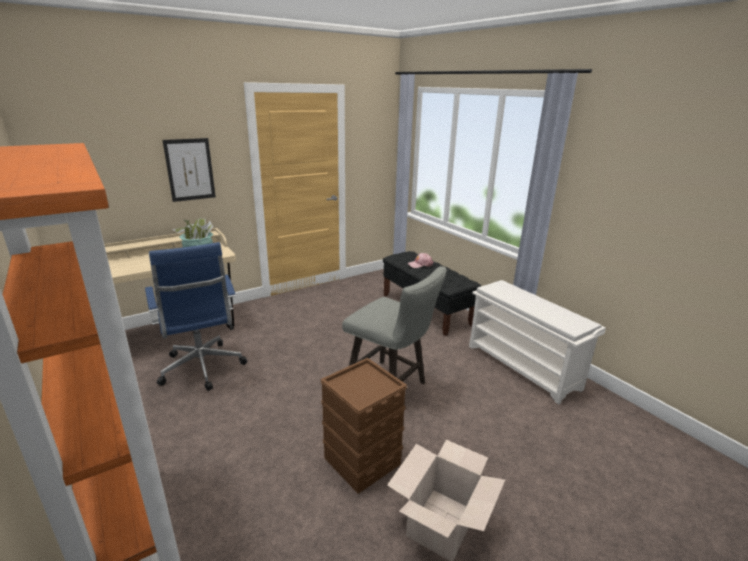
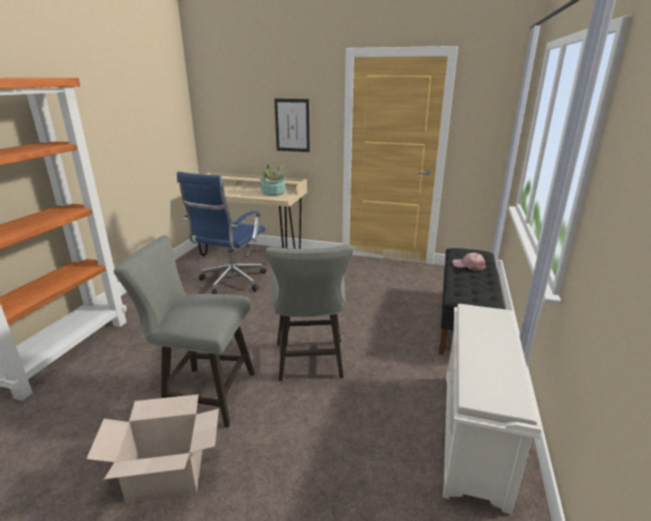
camera: 50 degrees right, 0 degrees up
brown storage box [320,358,407,494] -> grey stool [114,235,255,427]

